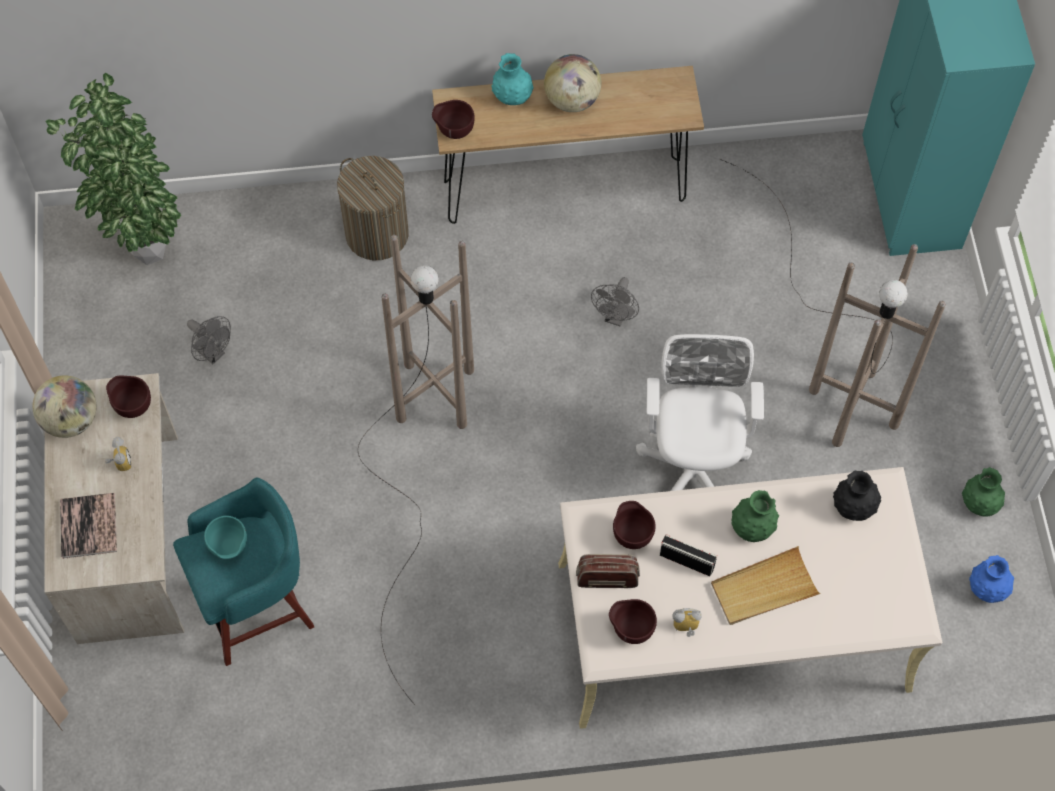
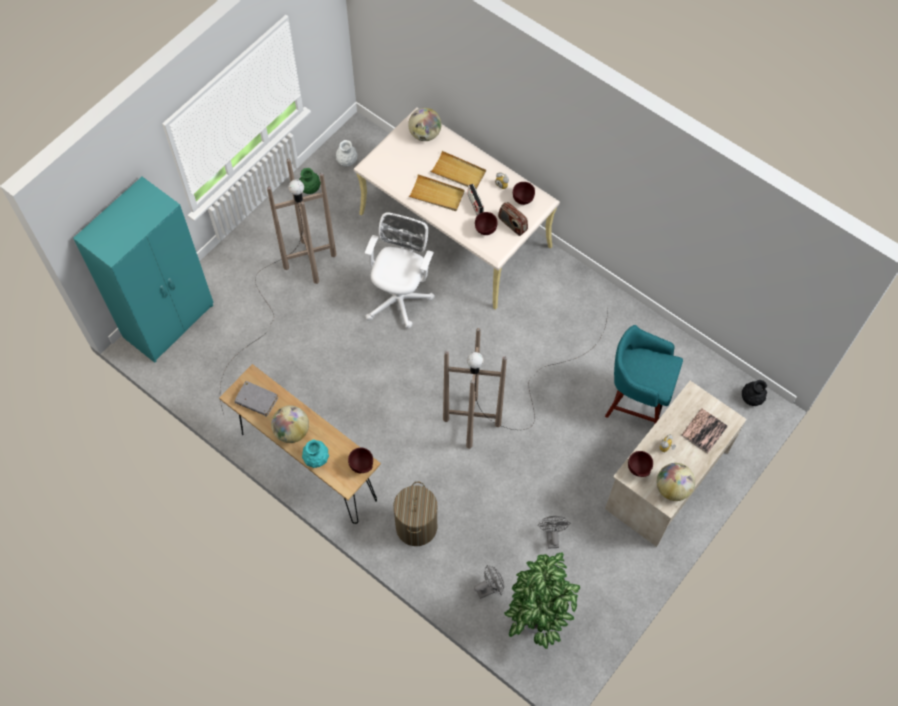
camera: 135 degrees left, 0 degrees up
turquoise bowl [204,516,247,559] -> none
grey fan [591,277,639,327] -> grey fan moved to [474,565,504,599]
white office chair [636,334,764,491] -> white office chair turned 150 degrees clockwise [365,212,435,329]
green vase [731,490,779,542] -> beige tray [408,174,465,211]
black vase [833,471,881,521] -> black vase moved to [742,380,767,406]
blue vase [969,555,1014,603] -> white vase [336,140,358,167]
none -> grey book [234,381,278,417]
none -> globe [408,108,441,141]

